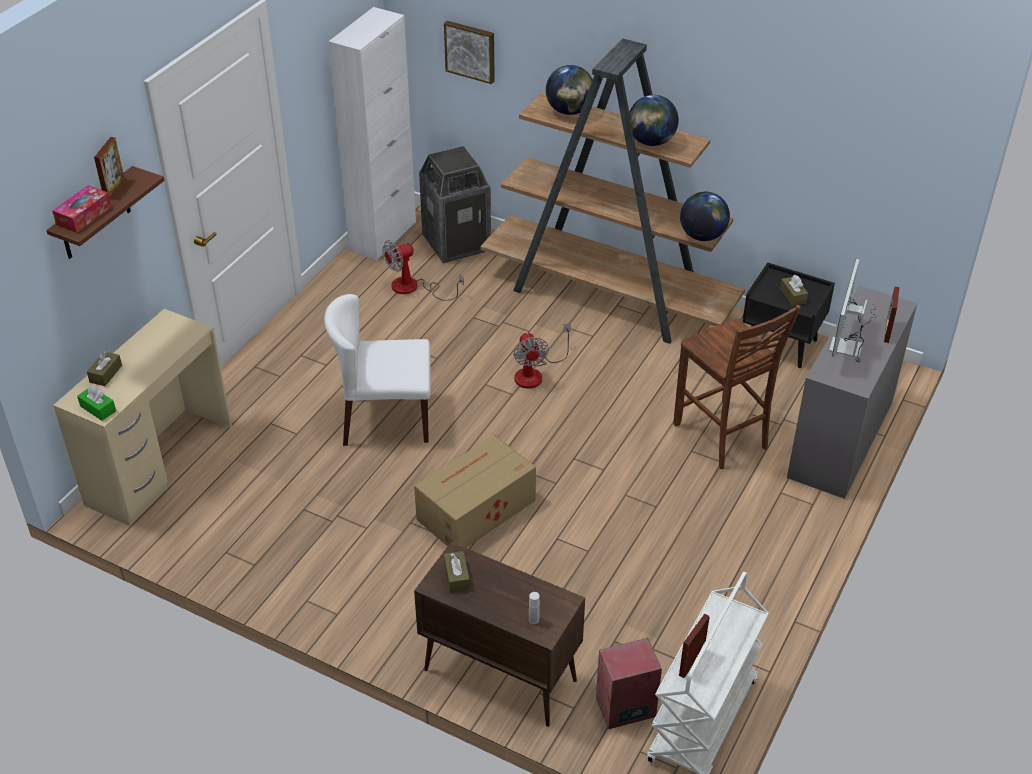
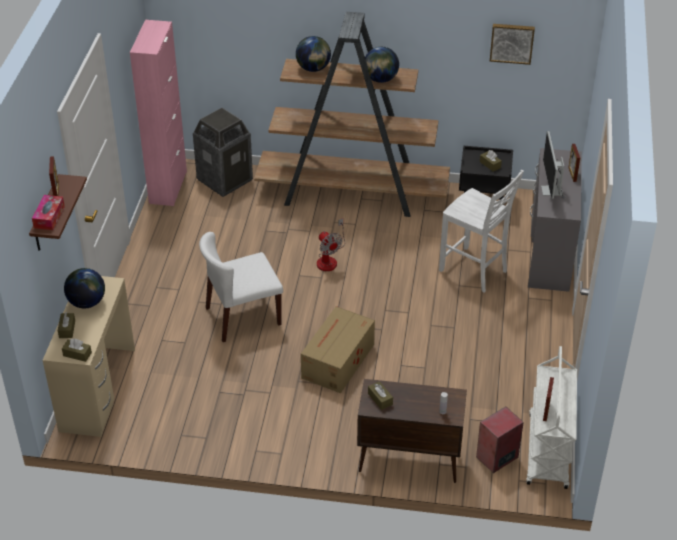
camera: 20 degrees left, 0 degrees up
green tissue box [77,386,116,421] -> brown tissue box [62,338,92,362]
white cabinet [329,7,416,261] -> pink cabinet [130,20,187,206]
fan [382,240,464,301] -> none
picture [444,21,495,84] -> picture moved to [490,24,535,65]
brown chair [673,305,801,469] -> white chair [439,170,524,293]
globe [680,192,730,241] -> globe moved to [64,268,105,309]

